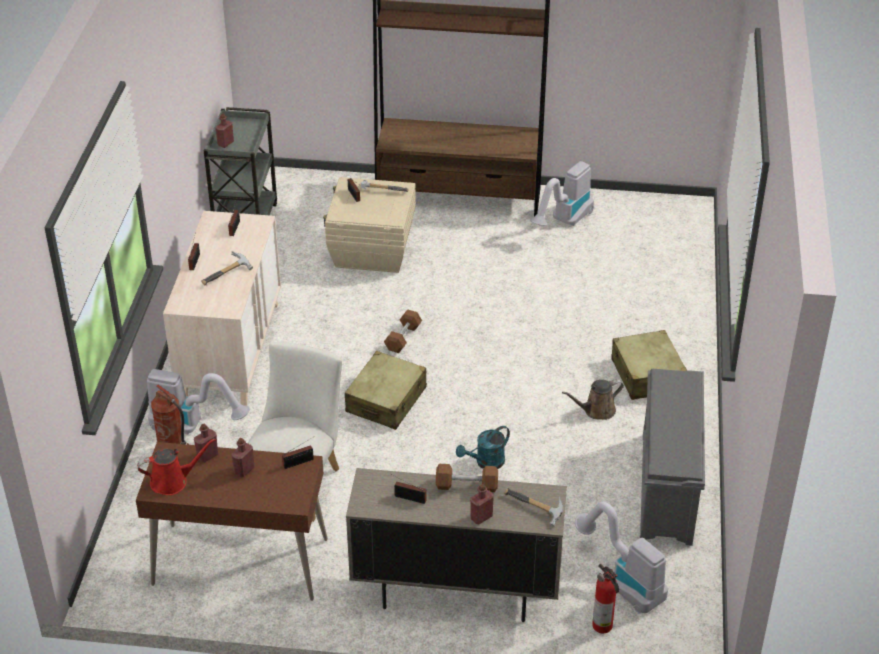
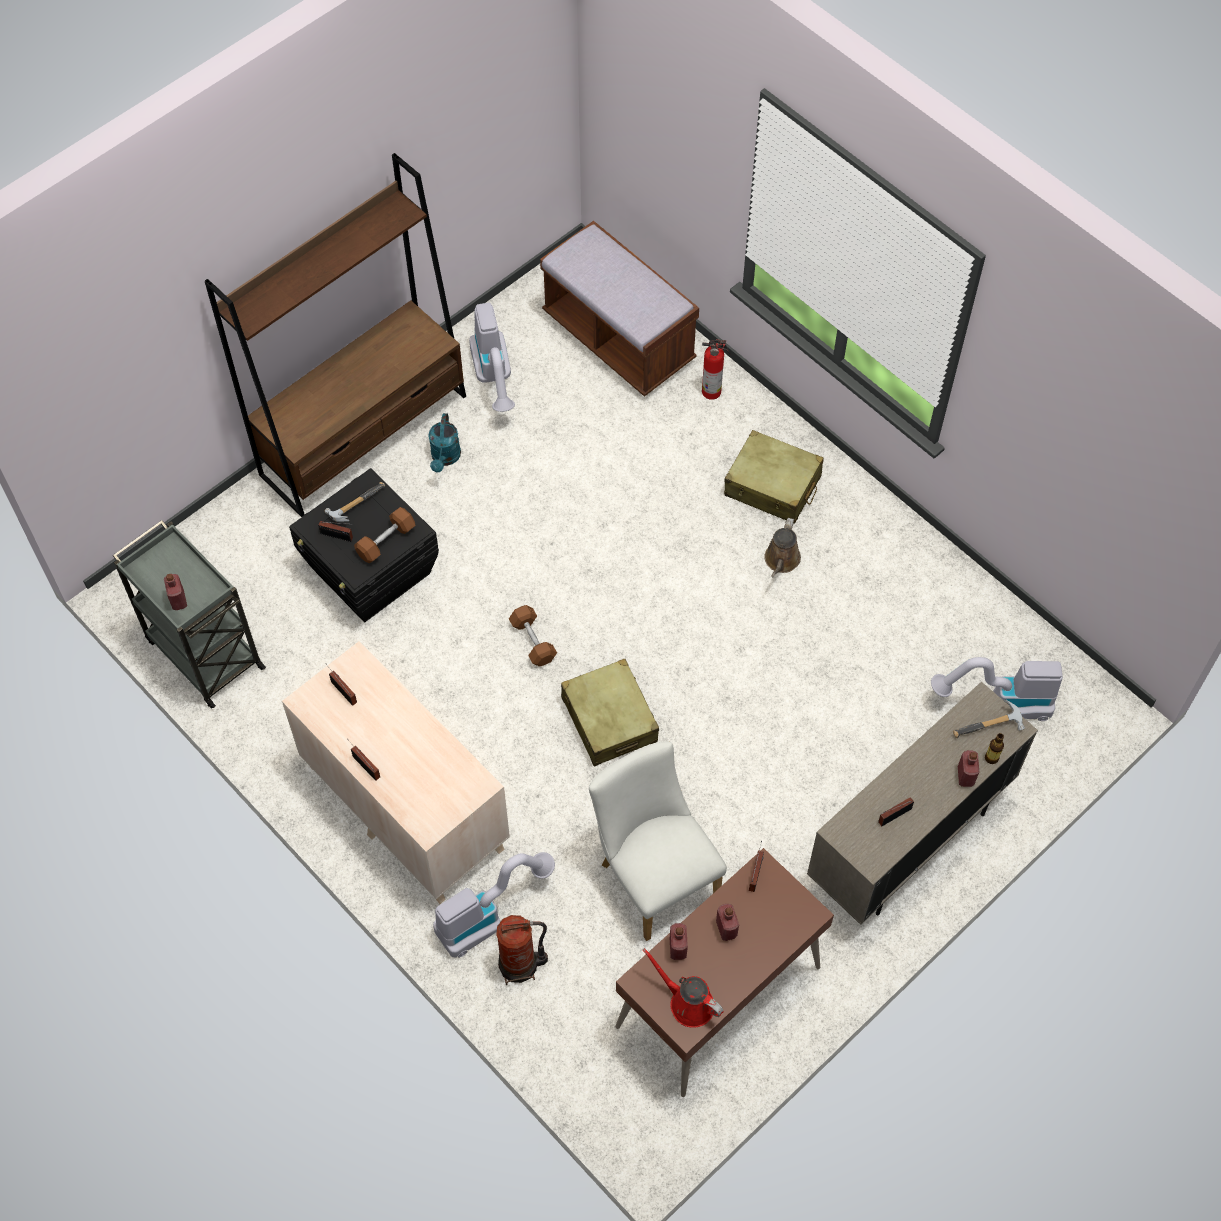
camera: 50 degrees left, 20 degrees up
red watering can [137,439,216,495] -> red watering can turned 75 degrees counterclockwise [642,948,724,1028]
hammer [201,252,253,285] -> none
beige storage box [323,177,416,273] -> black storage box [289,468,439,622]
brown dumbbell [436,464,498,492] -> brown dumbbell moved to [354,507,416,563]
turquoise watering can [456,426,510,469] -> turquoise watering can moved to [428,413,461,472]
fire extinguisher [592,564,619,633] -> fire extinguisher moved to [702,339,731,400]
grey shoe rack [640,369,705,546] -> none
none -> brown bench [540,221,699,397]
none -> bottle [985,733,1004,764]

